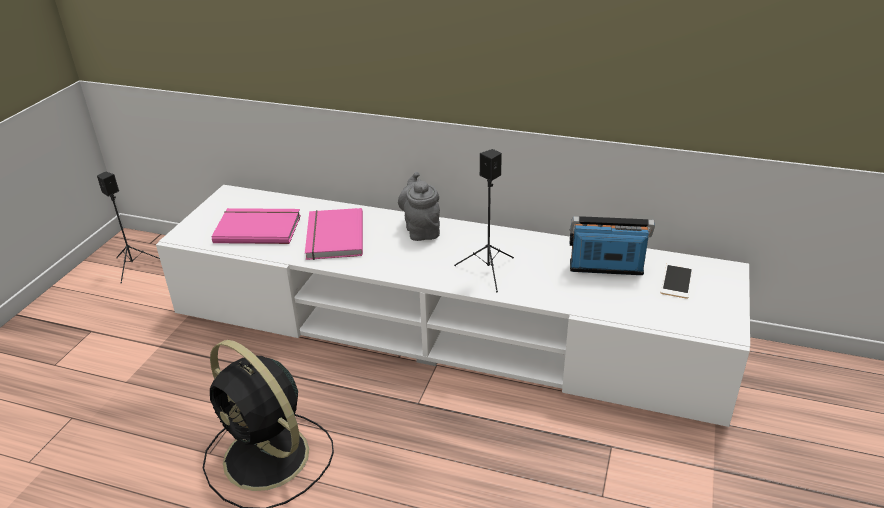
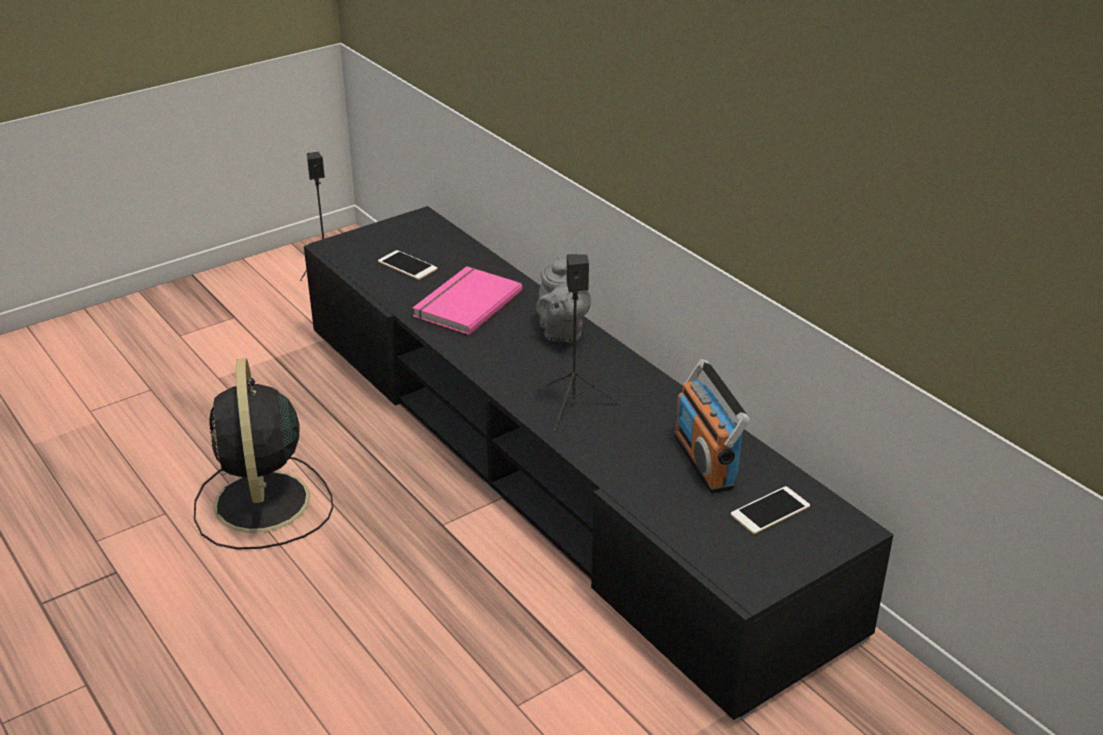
camera: 35 degrees right, 0 degrees up
white tv stand [156,185,750,427] -> black tv stand [304,206,894,721]
pink book [212,208,301,244] -> phone [378,250,437,280]
grey teapot [398,172,440,241] -> grey teapot turned 150 degrees clockwise [536,255,591,342]
radio [570,216,655,275] -> radio turned 150 degrees counterclockwise [674,359,750,493]

